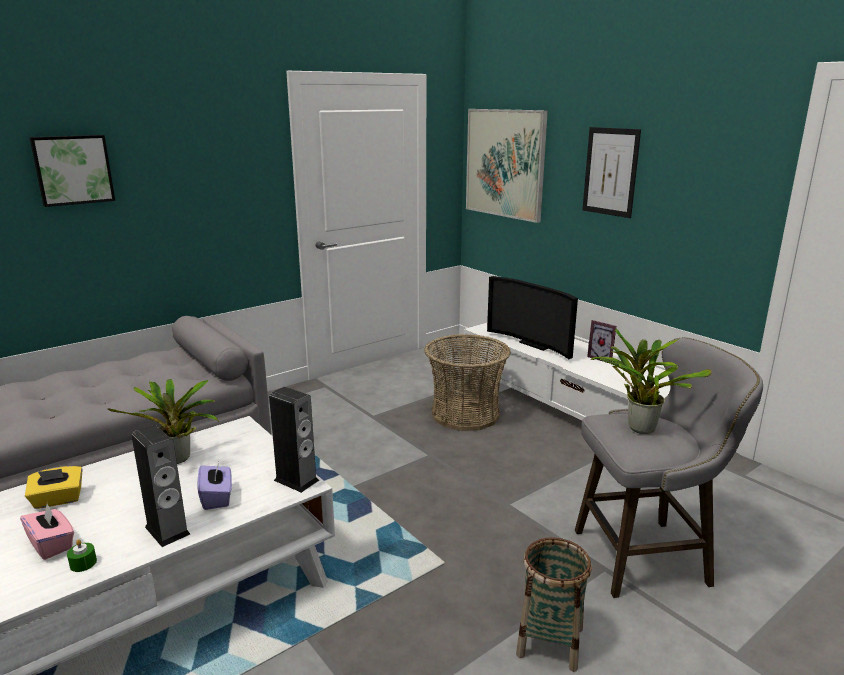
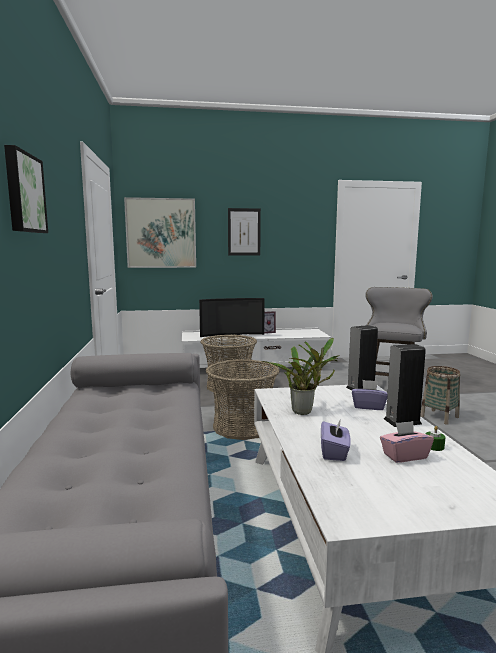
camera: 60 degrees left, 10 degrees down
yellow tissue box [25,466,83,509] -> purple tissue box [321,420,351,461]
potted plant [590,329,712,434] -> none
none -> basket [206,359,280,440]

